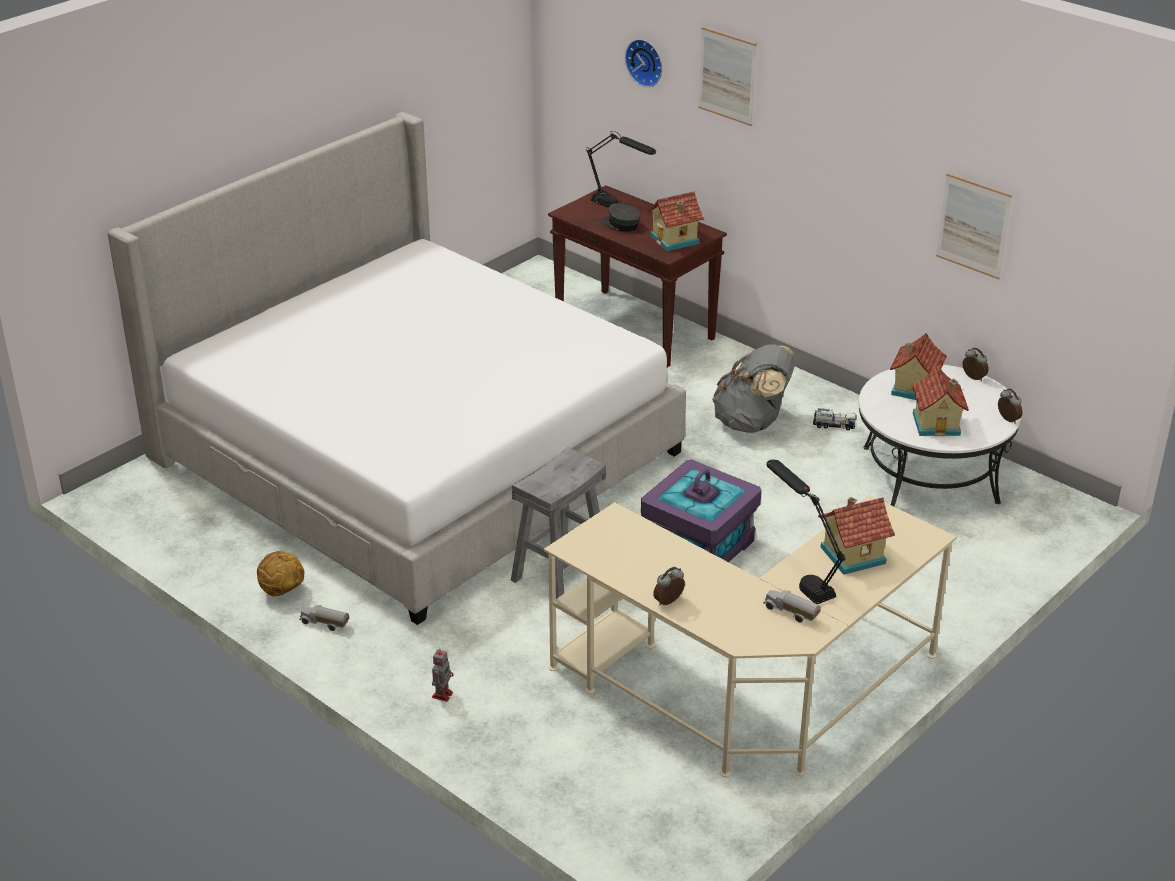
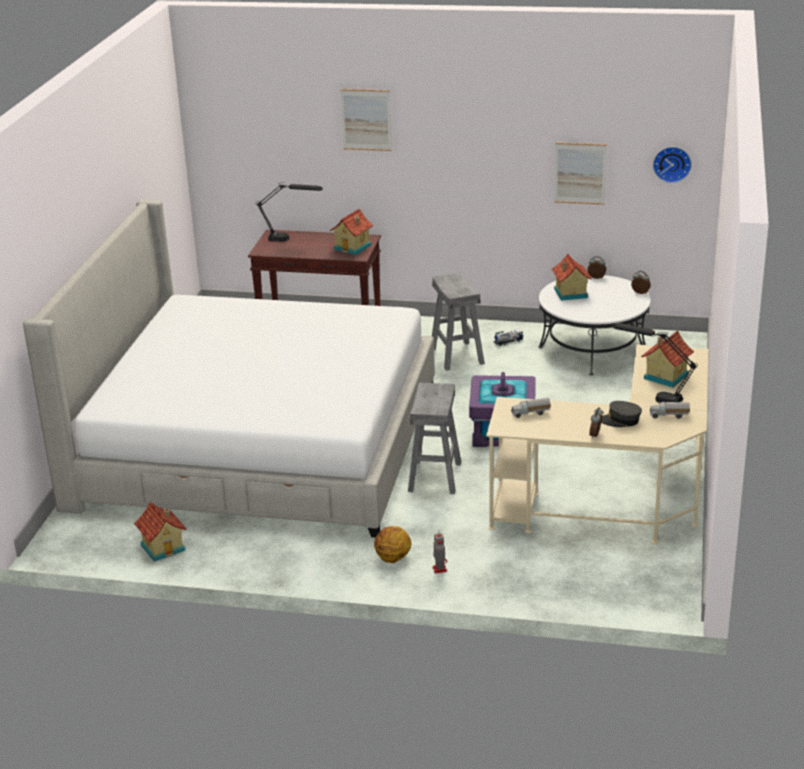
camera: 30 degrees left, 5 degrees down
basketball [257,551,304,596] -> basketball moved to [374,526,411,563]
toy truck [299,605,349,631] -> toy truck moved to [511,398,551,418]
grey cap [601,203,640,232] -> grey cap moved to [601,401,642,427]
wall clock [625,39,662,87] -> wall clock moved to [653,147,692,183]
grey backpack [712,345,795,433] -> grey stool [432,272,485,371]
toy house [912,366,969,436] -> toy house moved to [134,502,186,562]

